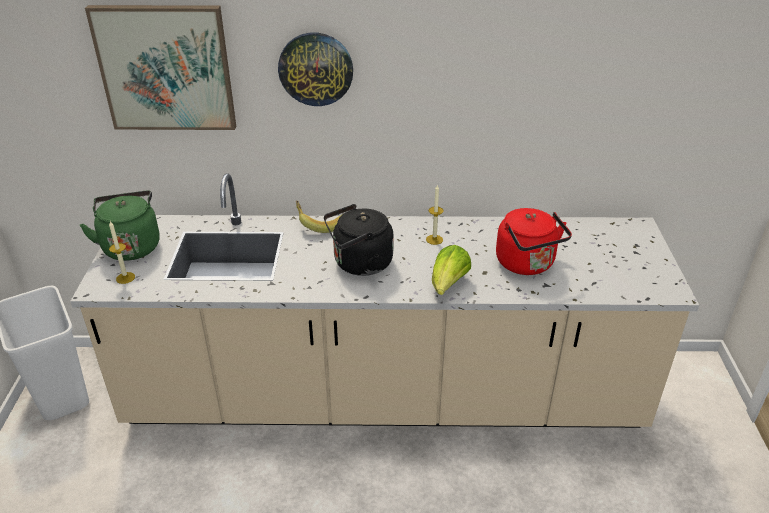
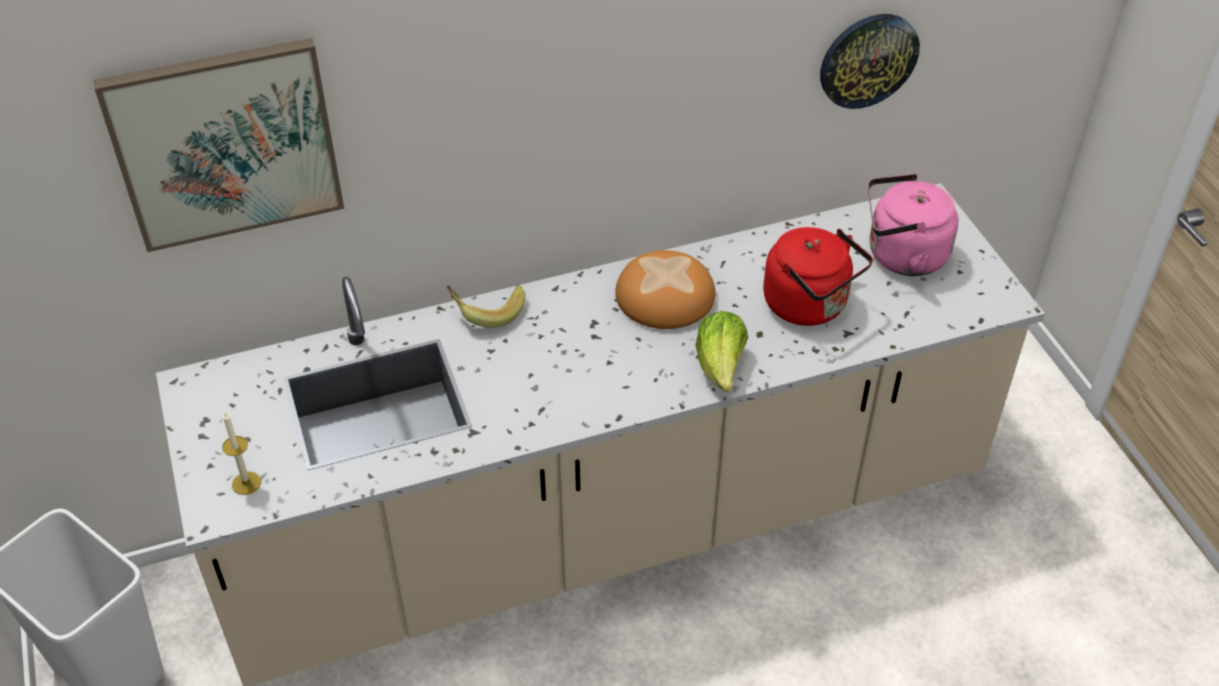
camera: 20 degrees left, 10 degrees up
green kettle [80,191,160,261] -> none
wall clock [278,33,353,106] -> wall clock moved to [820,14,920,109]
black kettle [324,204,394,276] -> none
candle [426,184,444,245] -> bread [615,250,716,329]
none -> pink kettle [868,174,959,276]

